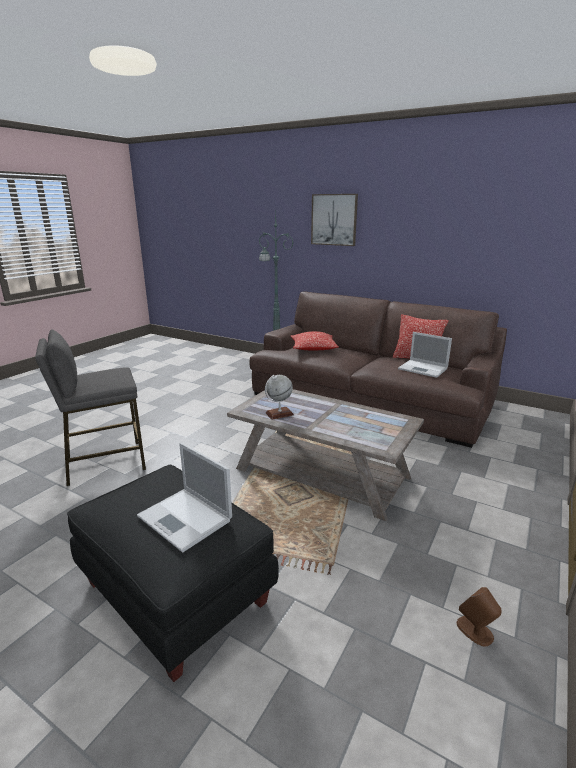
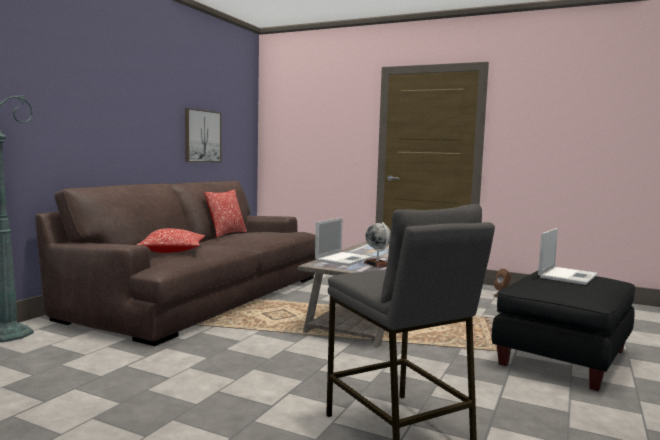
camera: 95 degrees left, 15 degrees down
picture [311,194,358,246] -> picture moved to [185,108,222,162]
laptop [398,332,452,378] -> laptop moved to [315,218,372,266]

